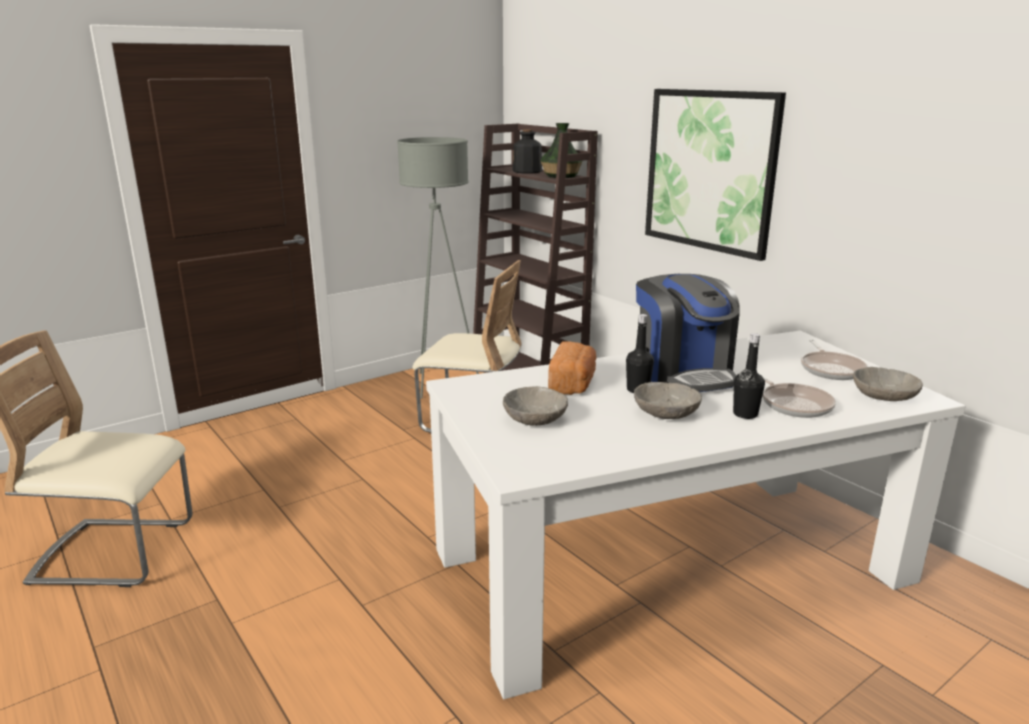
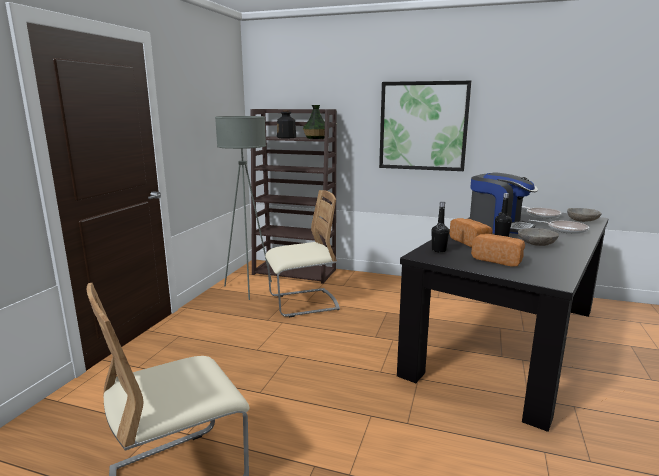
camera: 35 degrees left, 5 degrees down
white dining table [426,331,966,699] -> black dining table [397,208,609,432]
grey bowl [503,386,568,426] -> bread [471,234,525,267]
black bottle [733,333,765,419] -> black bottle moved to [432,201,449,253]

